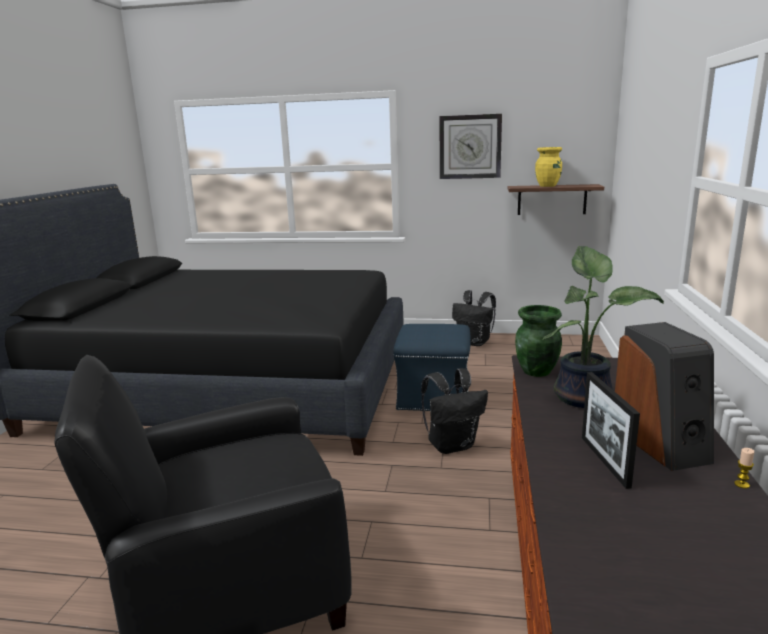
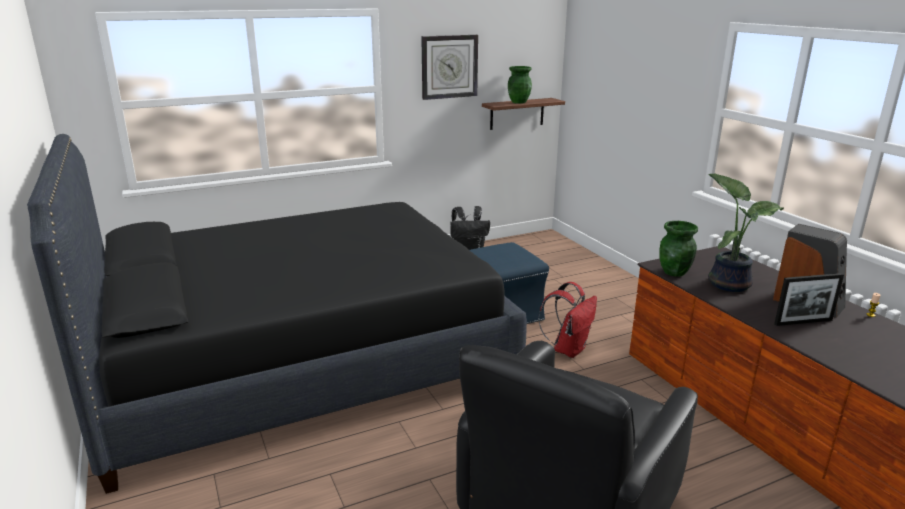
camera: 35 degrees left, 5 degrees up
black backpack [421,368,488,454] -> red backpack [538,282,597,358]
yellow vase [535,147,562,187] -> green vase [508,66,532,104]
picture frame [582,372,640,489] -> picture frame turned 60 degrees counterclockwise [774,273,844,326]

